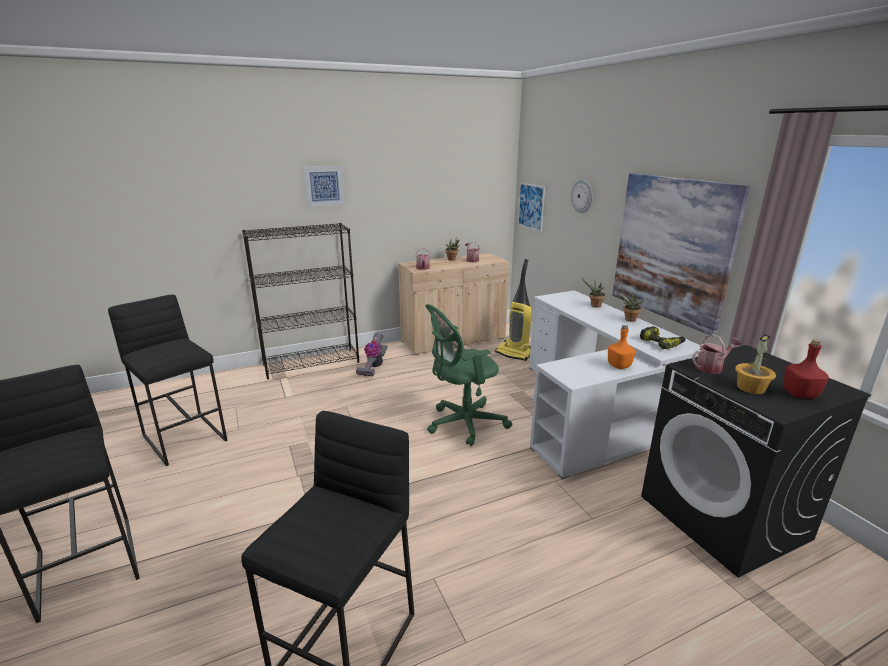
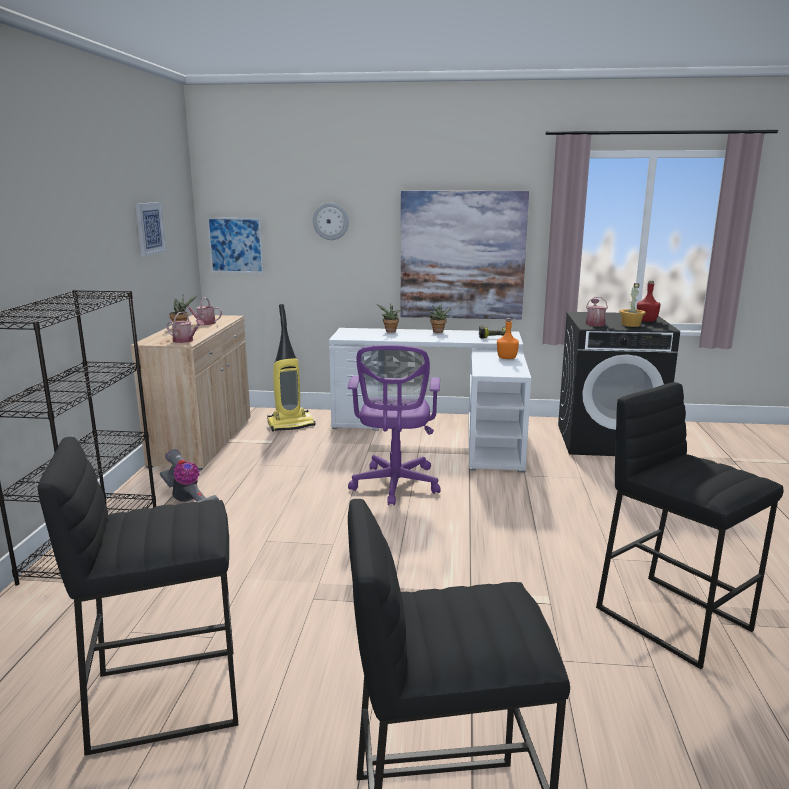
camera: 60 degrees left, 5 degrees down
picture [303,166,345,207] -> picture moved to [136,202,166,257]
green office chair [425,304,512,446] -> purple office chair [348,345,441,505]

